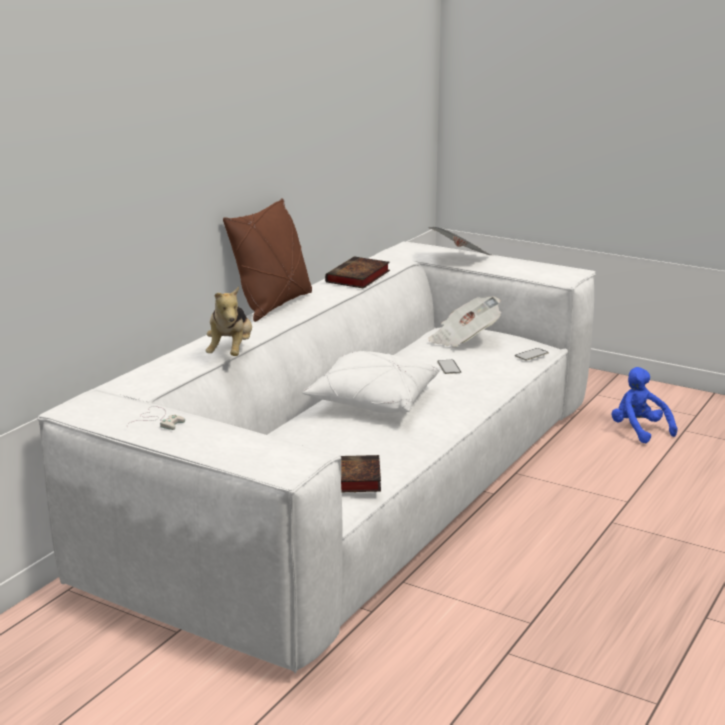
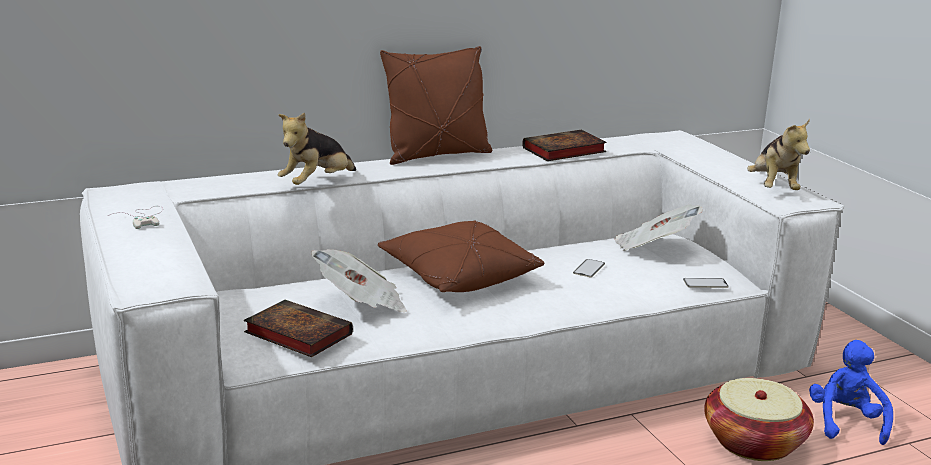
camera: 35 degrees right, 0 degrees up
white pillow [302,351,440,413] -> brown pillow [378,220,544,292]
newspaper [428,227,491,255] -> newspaper moved to [311,249,407,312]
none -> basket [704,378,814,461]
none -> plush toy [747,119,810,190]

